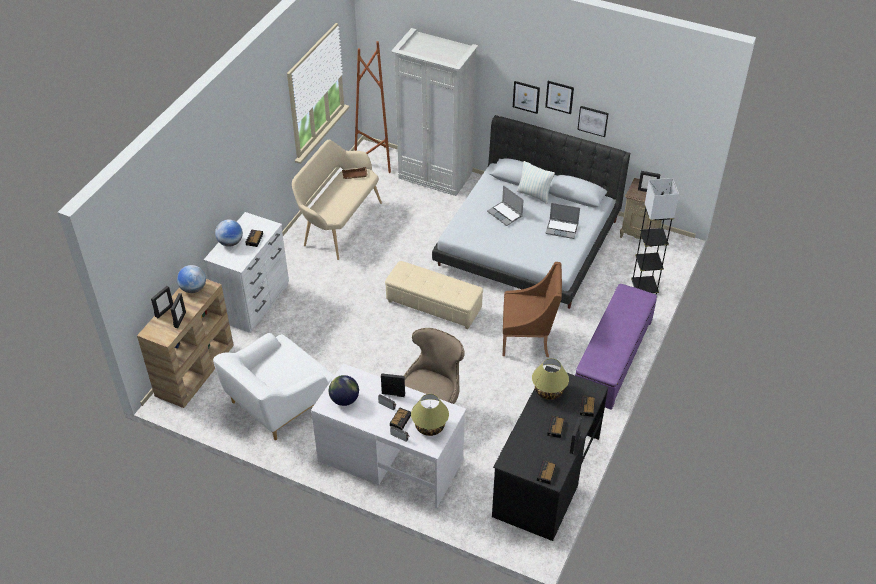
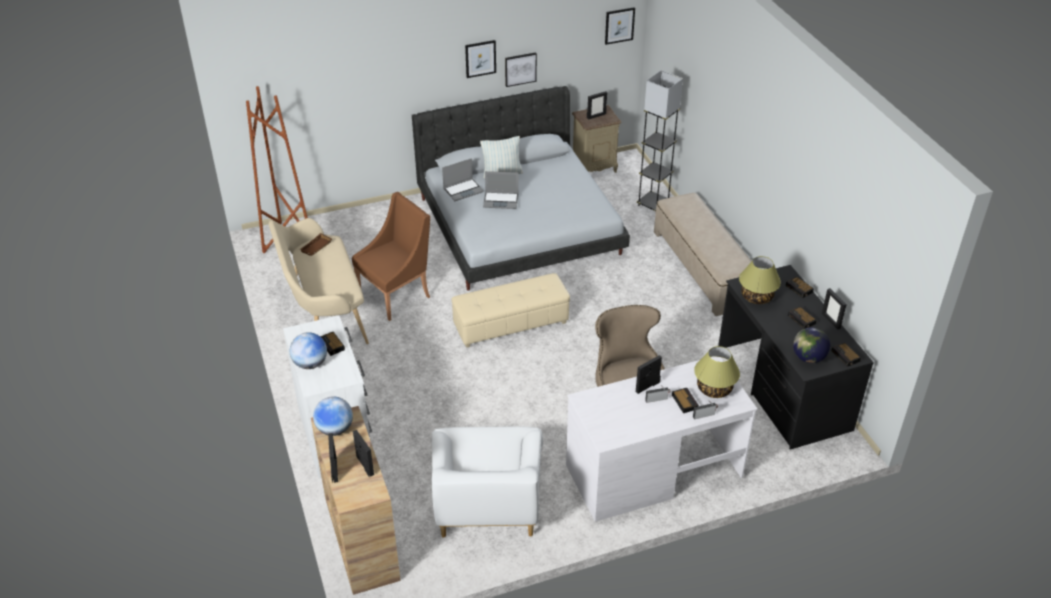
camera: 45 degrees left, 5 degrees down
globe [329,375,359,406] -> globe moved to [793,327,830,363]
white wardrobe [392,28,478,196] -> none
brown armchair [503,262,562,357] -> brown armchair moved to [352,192,430,321]
picture [513,81,540,114] -> picture moved to [605,7,635,45]
laptop [545,203,580,239] -> laptop moved to [442,158,484,201]
purple bench [575,284,657,410] -> beige bench [654,193,752,316]

